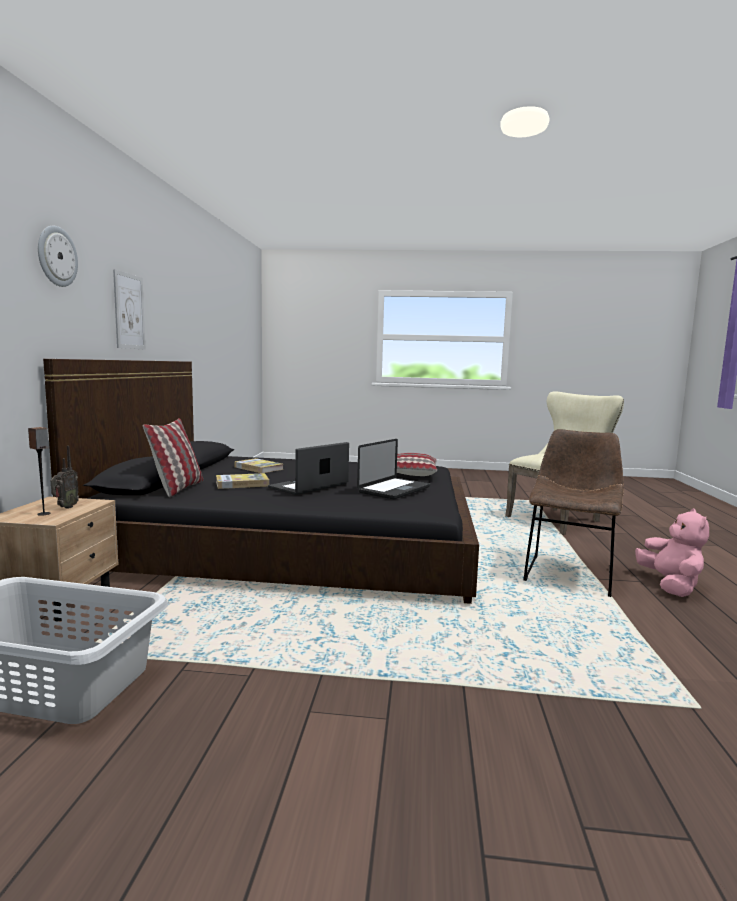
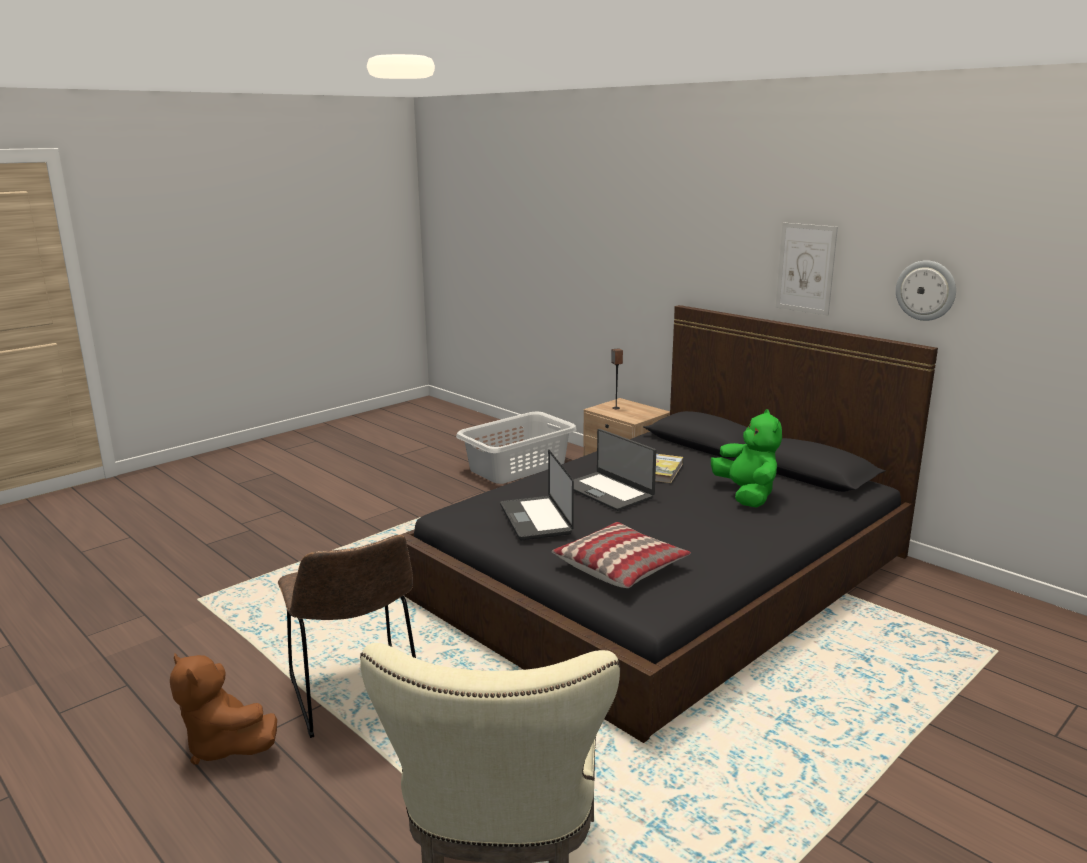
camera: 130 degrees right, 10 degrees up
wall clock [38,225,78,287] -> wall clock moved to [896,260,956,321]
radio [51,446,79,509] -> none
pillow [143,418,203,497] -> none
book [234,458,283,473] -> green plush toy [711,409,782,508]
laptop [268,442,349,495] -> laptop turned 150 degrees clockwise [574,429,656,511]
pink plush toy [635,509,709,597] -> brown plush toy [170,653,277,765]

